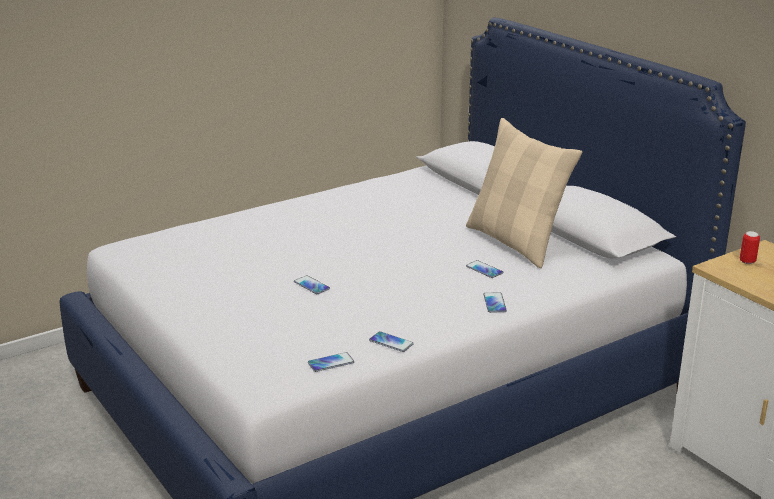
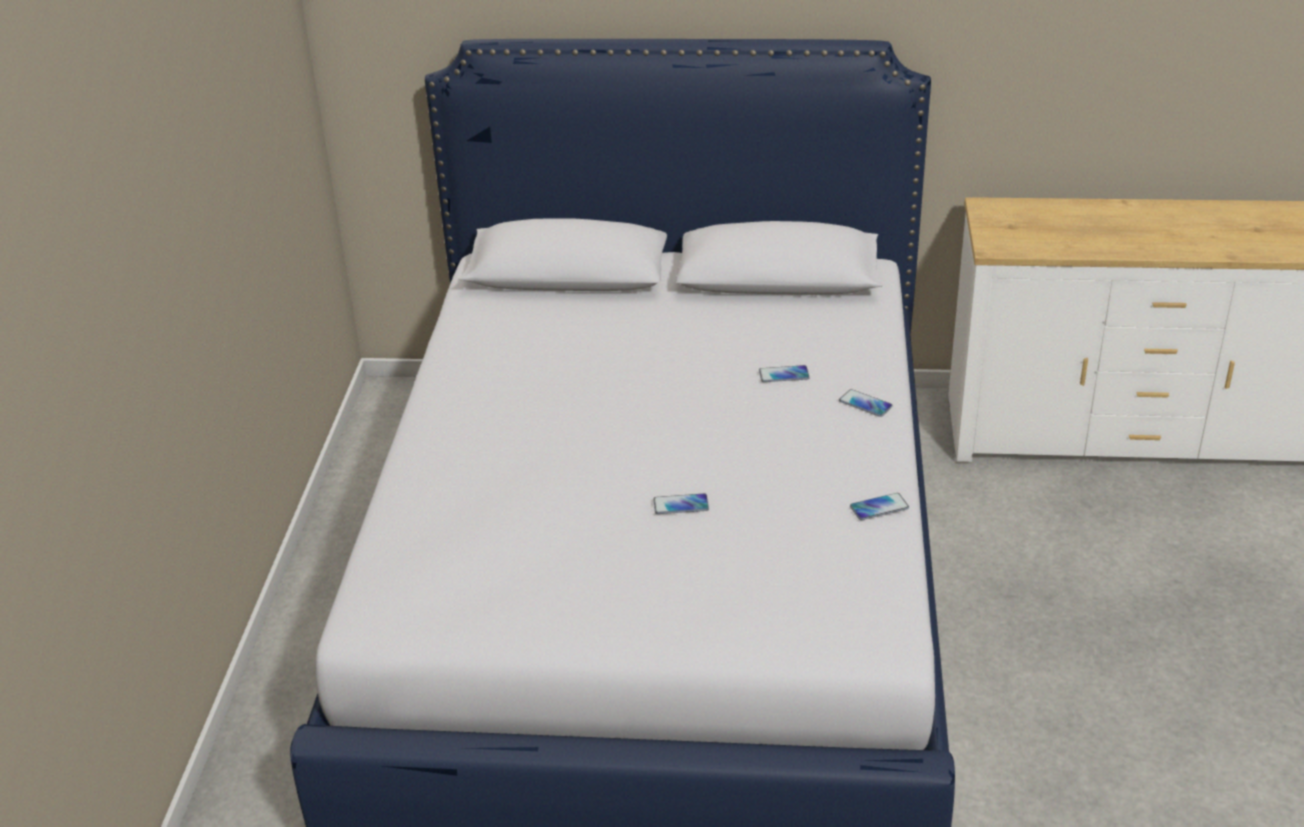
camera: 50 degrees left, 10 degrees up
phone [308,352,354,372] -> none
beige pillow [466,118,582,268] -> none
can [740,231,760,264] -> none

